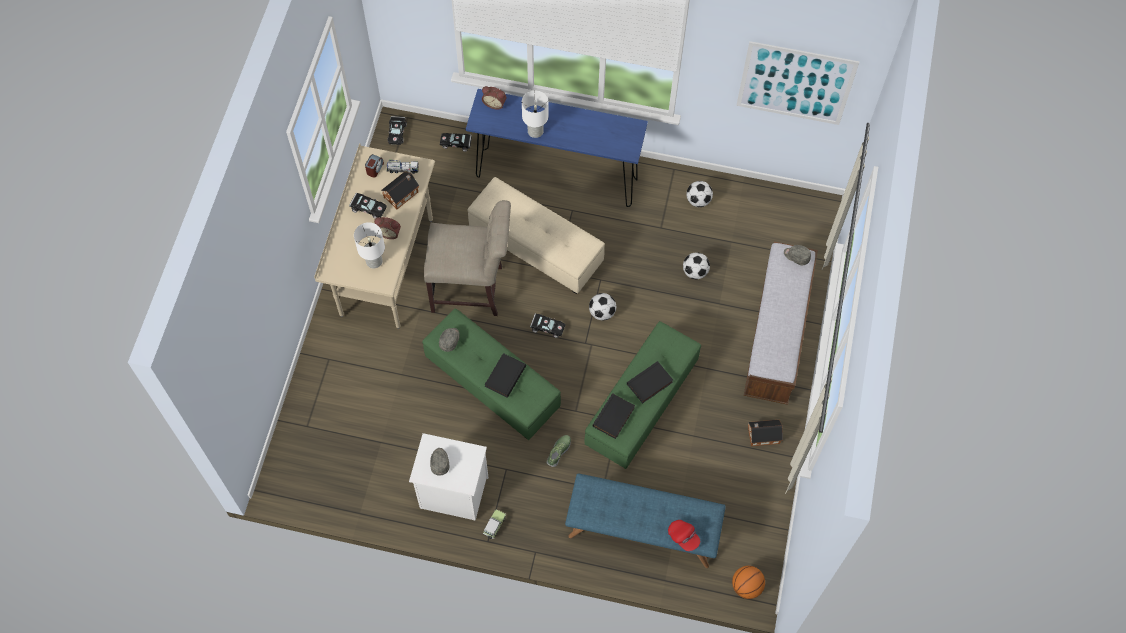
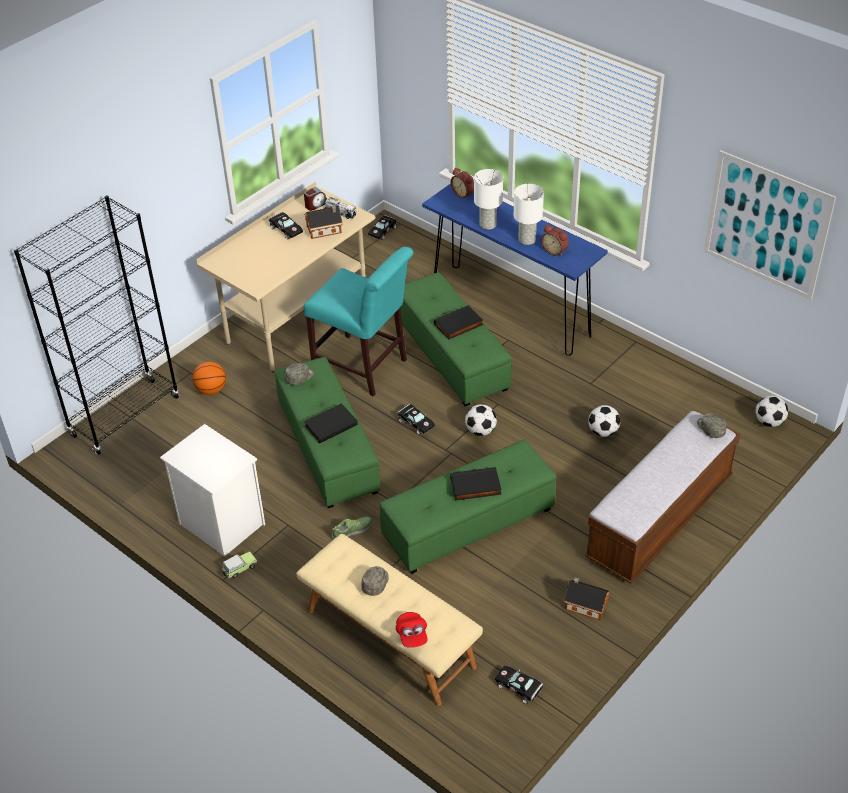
camera: 30 degrees right, 20 degrees down
white table lamp [354,222,385,268] -> white table lamp moved to [514,184,544,245]
alarm clock [374,217,401,239] -> alarm clock moved to [541,225,569,257]
beige chair [424,200,511,316] -> turquoise chair [304,247,413,397]
grey cap [430,448,449,476] -> grey cap moved to [361,566,389,596]
black toy car [440,132,472,152] -> black toy car moved to [495,666,543,704]
beige ottoman [467,177,605,294] -> green ottoman [400,272,512,407]
blue bench [565,473,726,568] -> beige bench [296,534,483,706]
black book [592,393,635,439] -> black book moved to [434,305,483,339]
football [686,181,713,207] -> football moved to [756,395,788,427]
basketball [732,566,765,599] -> basketball moved to [192,362,226,395]
none -> black bookcase [14,195,179,455]

